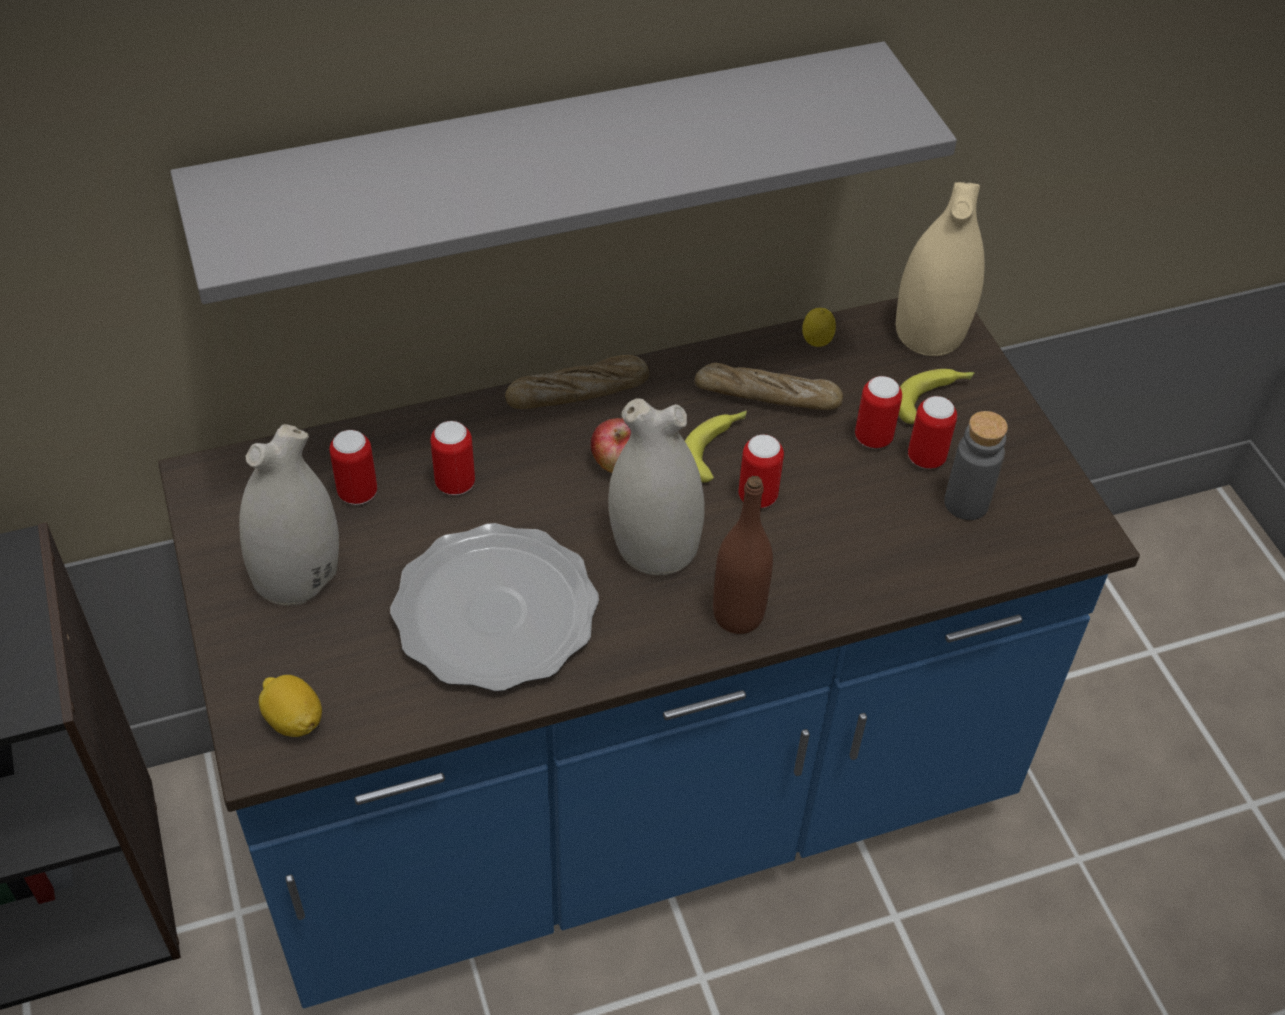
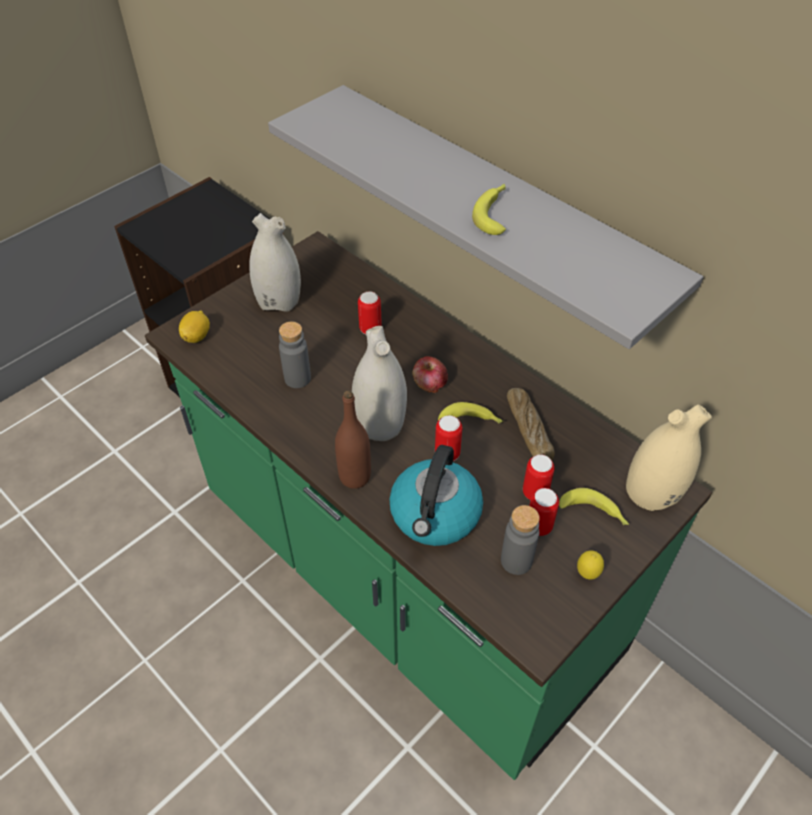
camera: 65 degrees right, 0 degrees up
blue counter [158,298,1140,1008] -> green counter [145,231,712,780]
can [329,430,377,505] -> none
plate [390,523,599,691] -> grey bottle [279,322,311,388]
bread [505,355,649,409] -> none
lemon [802,308,836,347] -> lemon moved to [577,550,604,579]
none -> kettle [389,445,483,546]
none -> banana [472,184,506,235]

